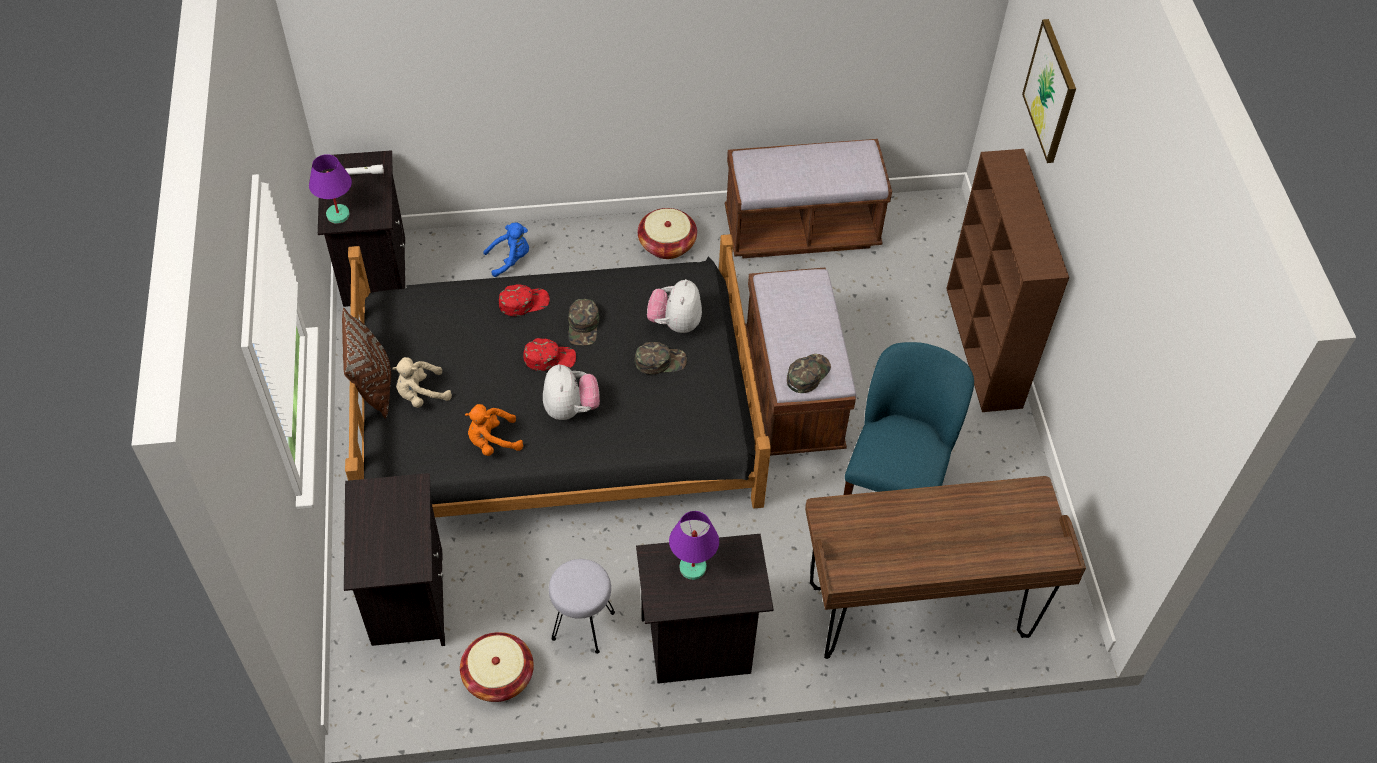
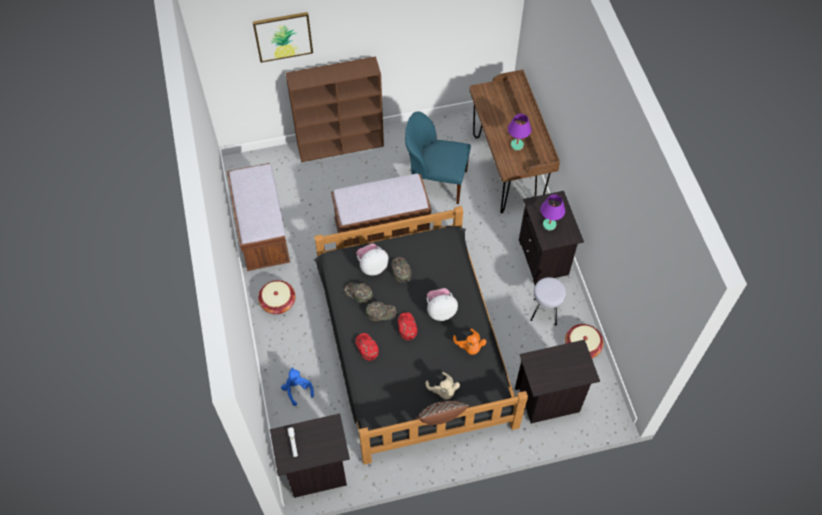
camera: 95 degrees left, 5 degrees up
purple table lamp [309,154,352,224] -> purple table lamp moved to [508,114,531,150]
plush toy [647,279,702,333] -> plush toy turned 150 degrees clockwise [356,244,389,275]
green cap [787,354,831,393] -> green cap moved to [345,282,373,303]

